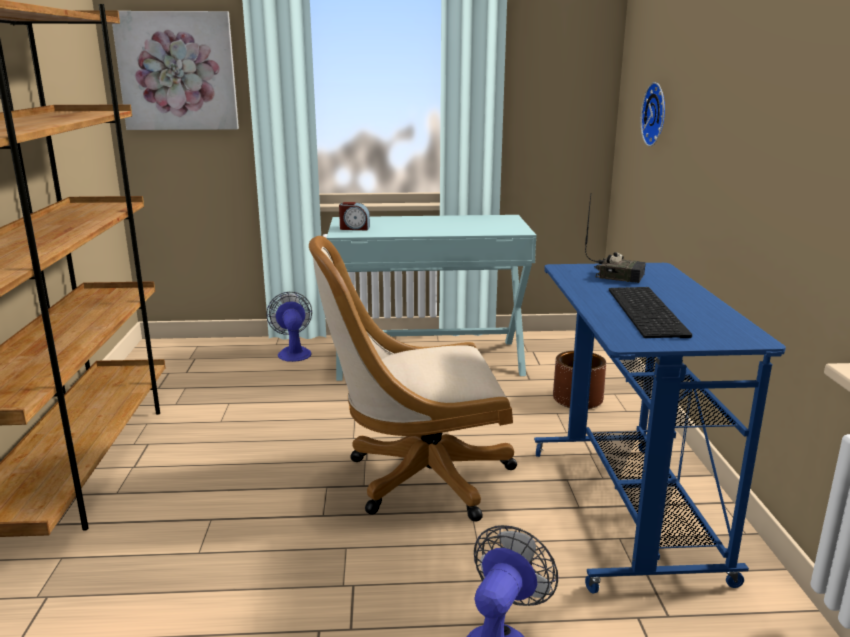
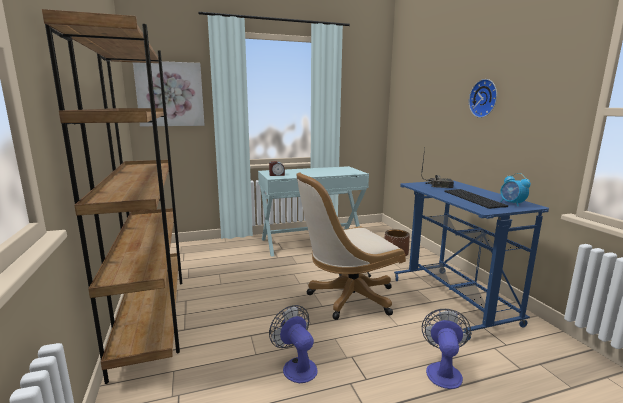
camera: 15 degrees left, 5 degrees down
fan [266,292,312,362] -> fan moved to [269,305,318,383]
wall clock [641,82,665,146] -> wall clock moved to [469,79,497,118]
none -> alarm clock [500,173,531,206]

